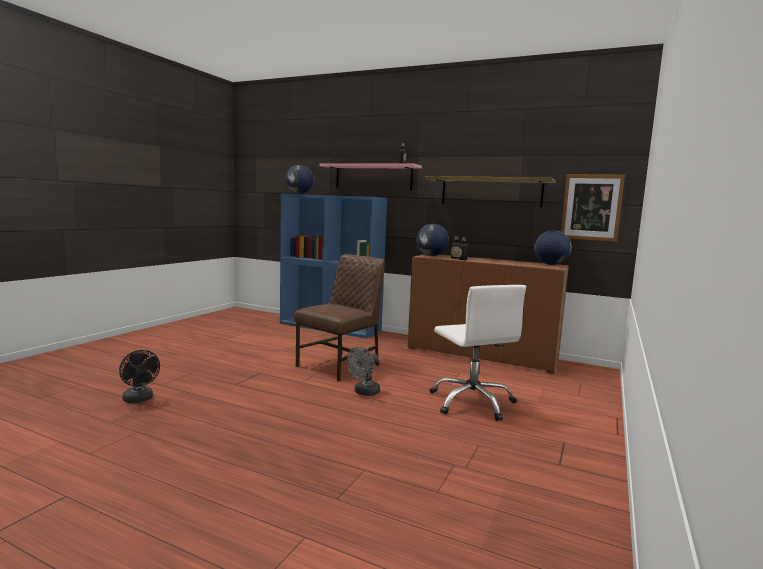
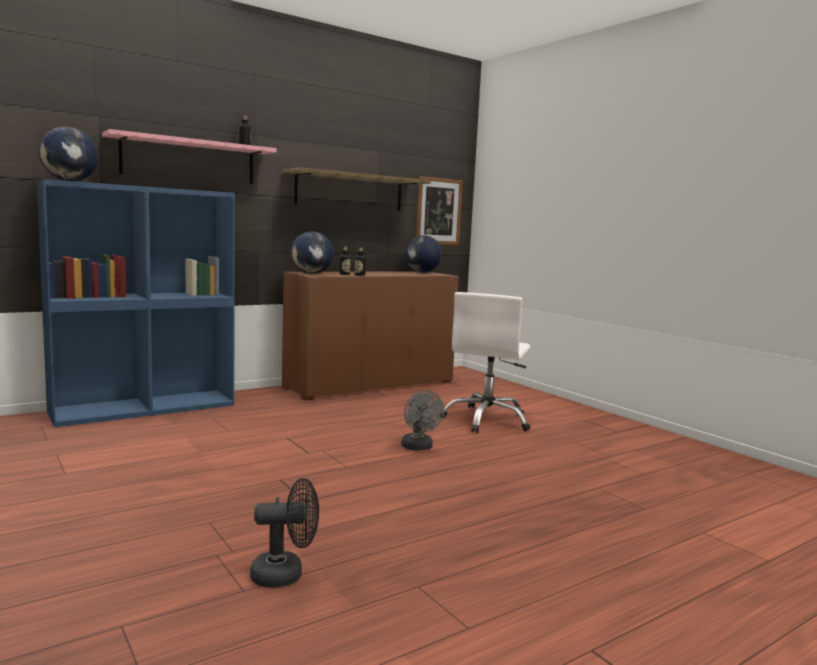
camera: 60 degrees left, 0 degrees up
brown chair [294,254,385,382] -> none
white office chair [430,285,526,421] -> white office chair turned 105 degrees clockwise [440,292,531,433]

